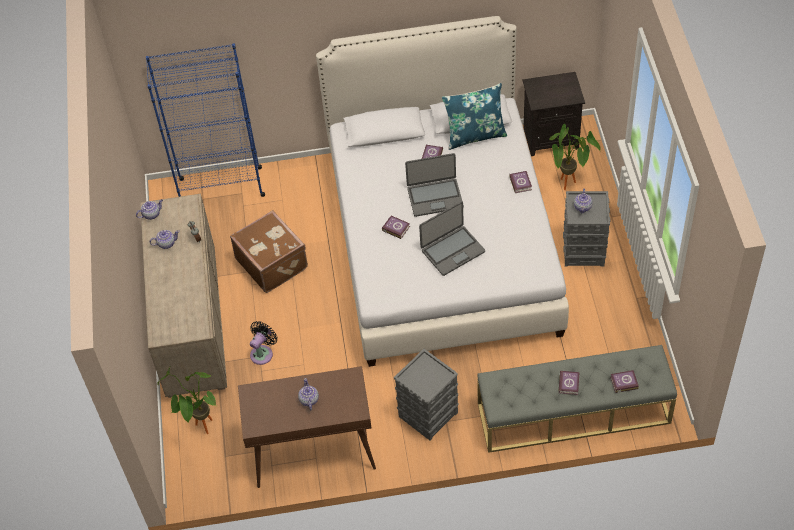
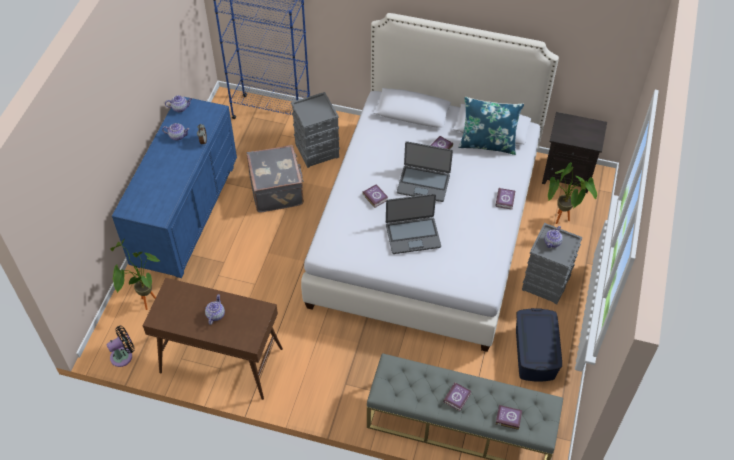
camera: 20 degrees right, 0 degrees up
beige dresser [140,194,227,398] -> blue dresser [112,97,237,278]
brown suitcase [230,210,308,293] -> grey suitcase [247,145,304,213]
black fan [250,321,277,365] -> black fan moved to [106,326,135,367]
grey storage box [394,349,459,441] -> grey storage box moved to [291,92,340,168]
none -> blue storage box [516,308,562,382]

